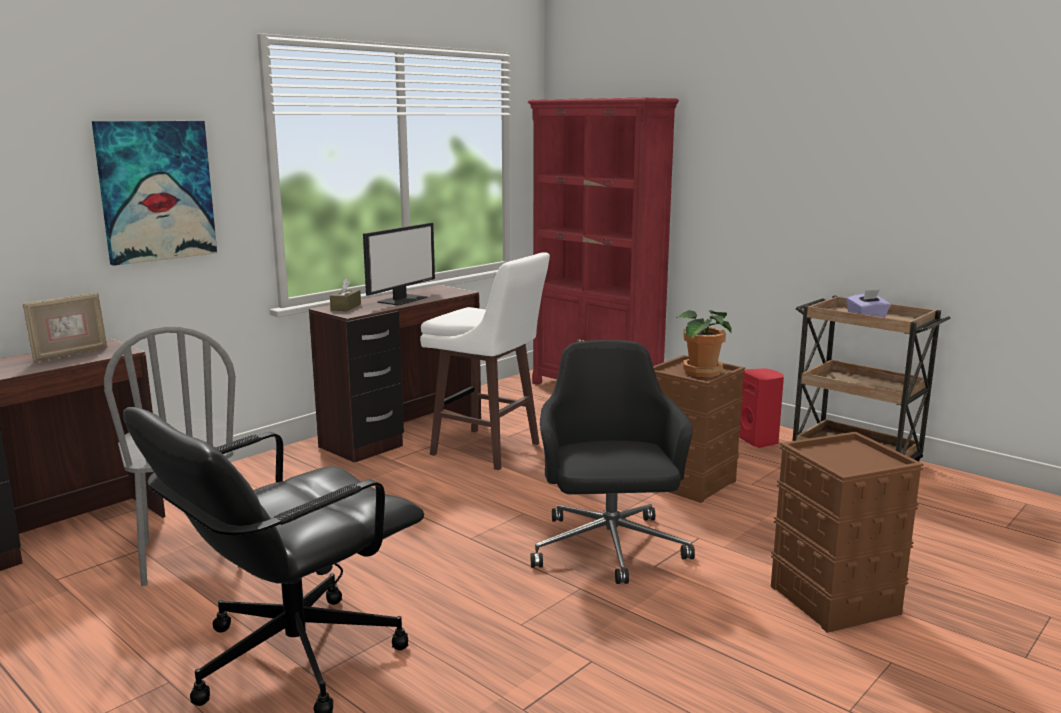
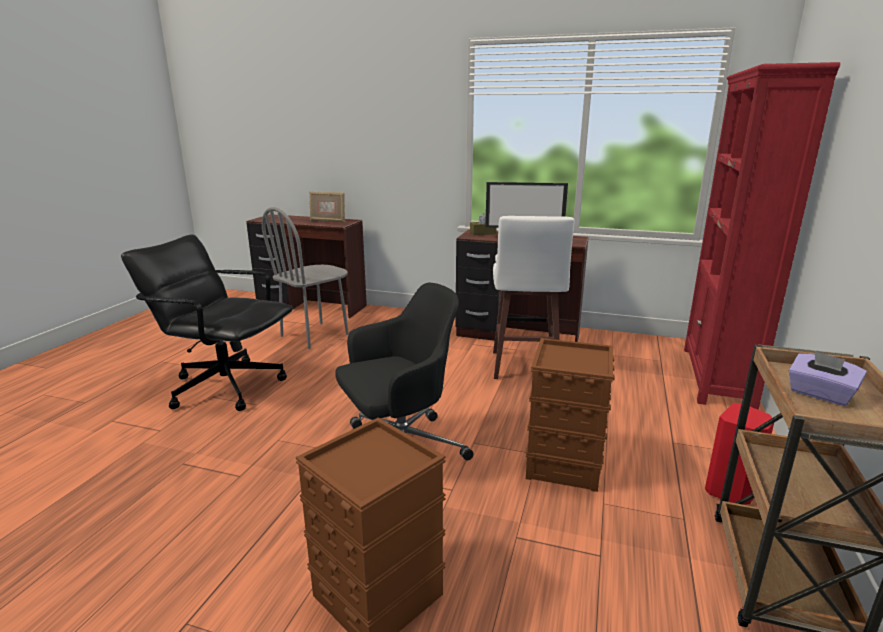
camera: 65 degrees right, 5 degrees up
picture [92,121,217,266] -> none
potted plant [677,310,732,378] -> none

